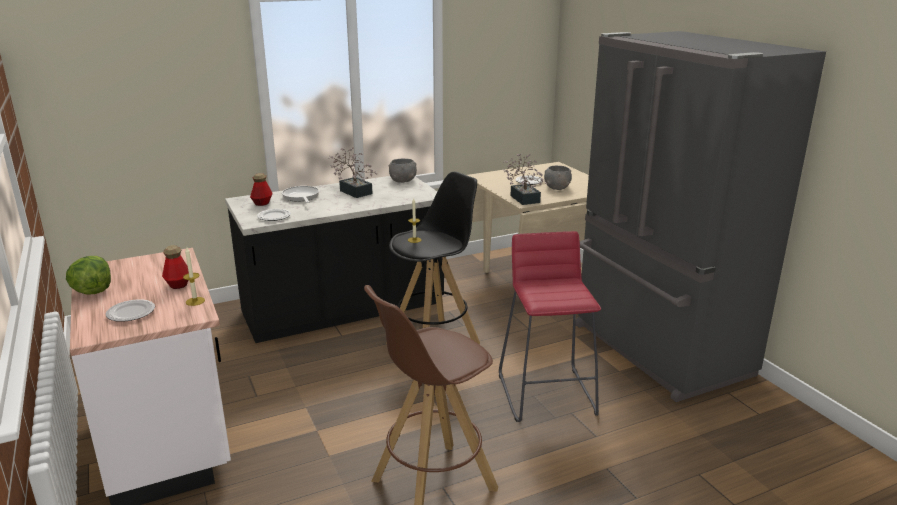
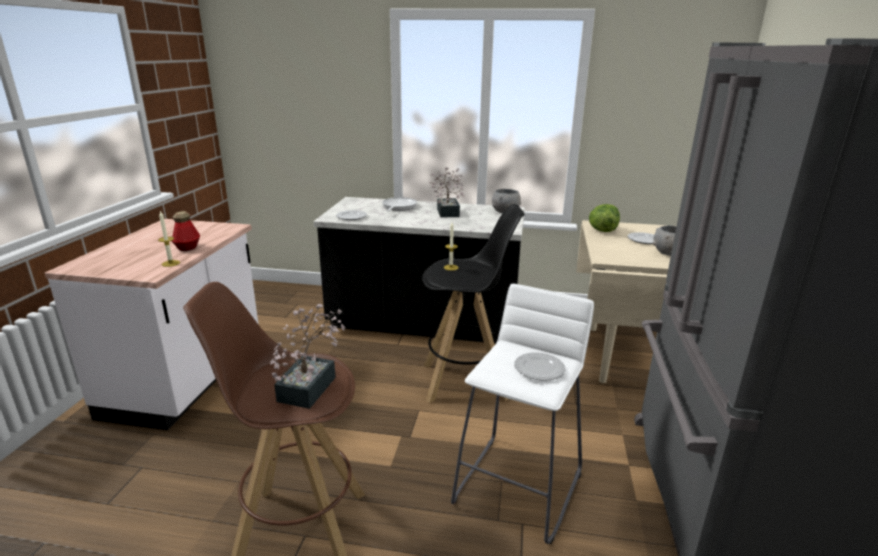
camera: 35 degrees right, 0 degrees up
lettuce [66,256,111,294] -> lettuce moved to [589,204,620,232]
plate [106,299,155,322] -> plate moved to [515,352,566,381]
bottle [250,173,272,206] -> none
red stool [499,231,601,422] -> white stool [451,284,594,544]
potted plant [503,154,547,205] -> potted plant moved to [270,304,345,409]

